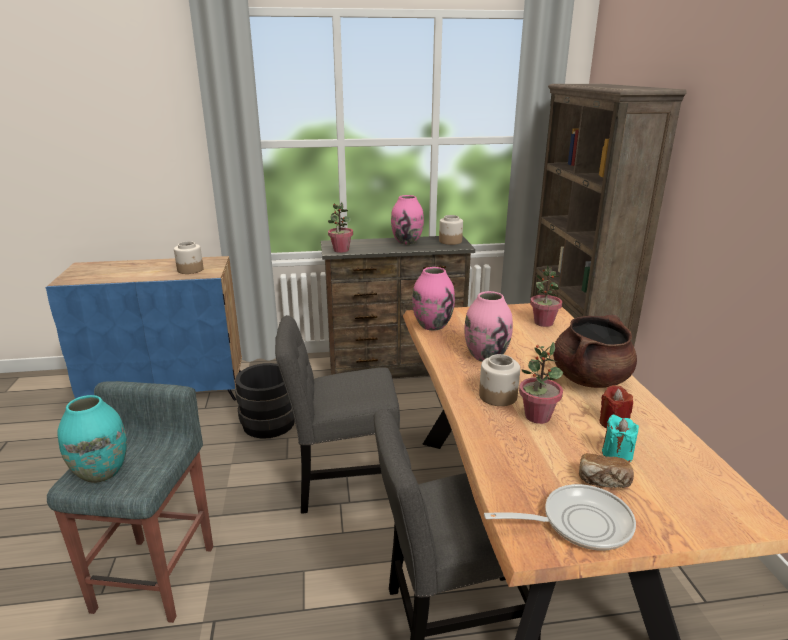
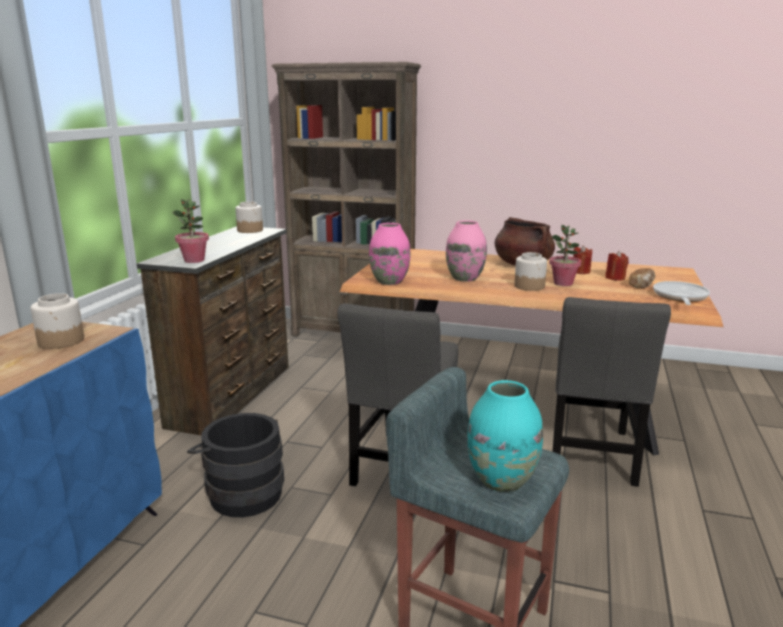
camera: 65 degrees left, 5 degrees down
pink vase [391,195,424,245] -> none
potted plant [530,265,562,327] -> none
turquoise candle [602,415,639,463] -> red candle [605,251,629,281]

